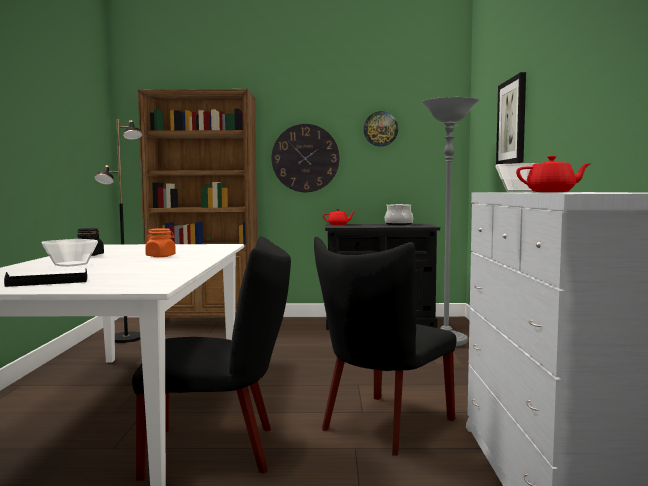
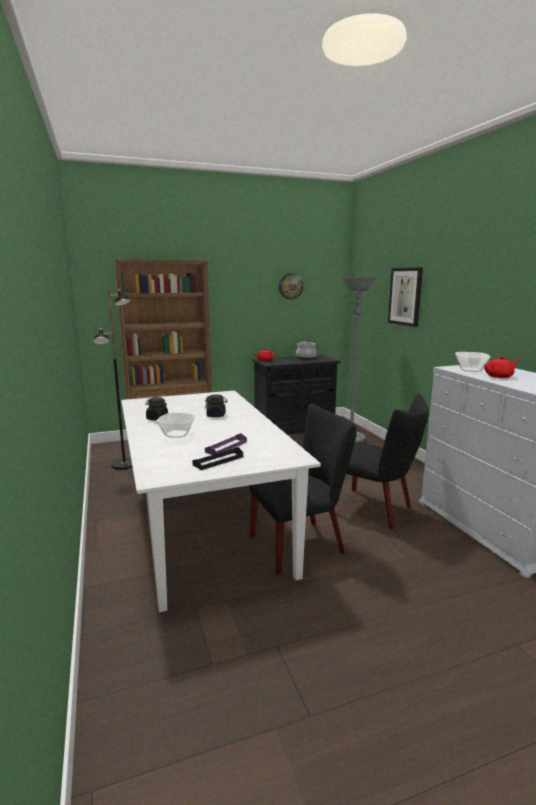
camera: 20 degrees left, 10 degrees up
orange jar [145,228,176,257] -> black jar [205,394,227,417]
wall clock [271,124,340,192] -> none
black chair [314,237,456,456] -> black chair turned 75 degrees counterclockwise [328,393,429,530]
none -> purple tray [205,433,247,455]

